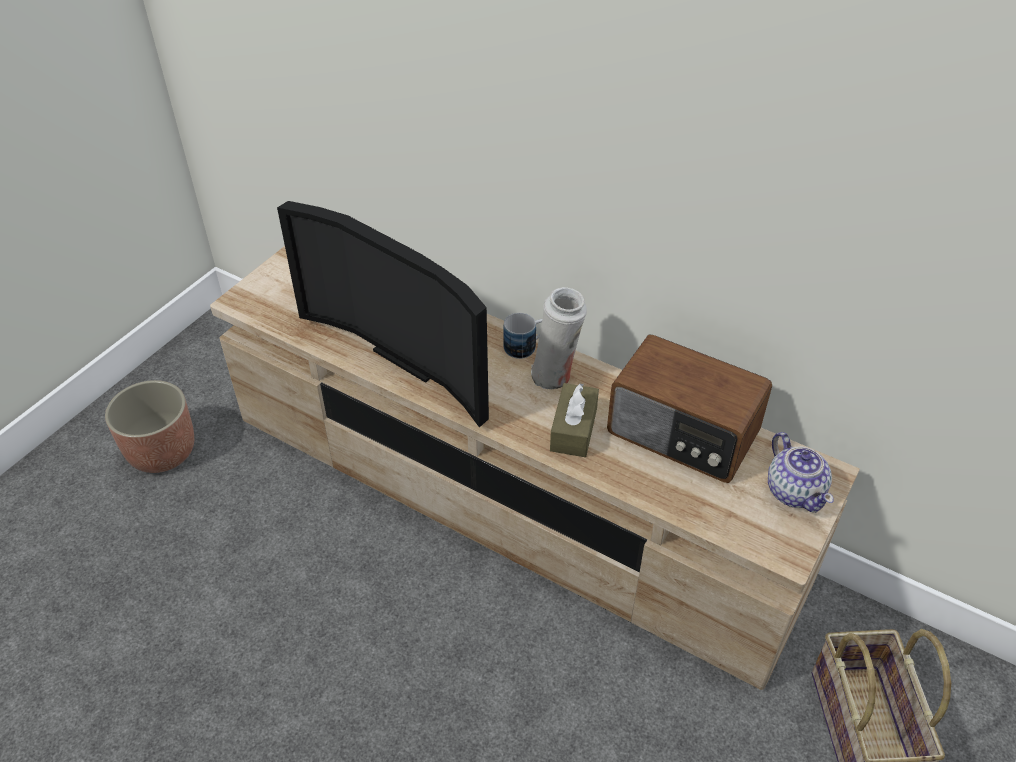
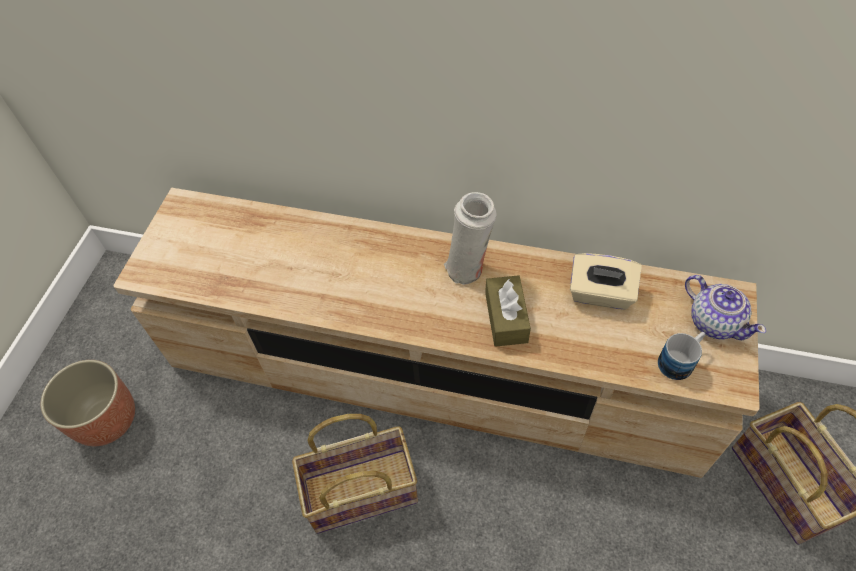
camera: 15 degrees left, 10 degrees up
television [277,201,489,428] -> none
mug [503,313,542,359] -> mug moved to [658,332,705,380]
radio [607,335,772,483] -> beige tissue box [570,253,642,310]
none -> basket [292,414,418,534]

